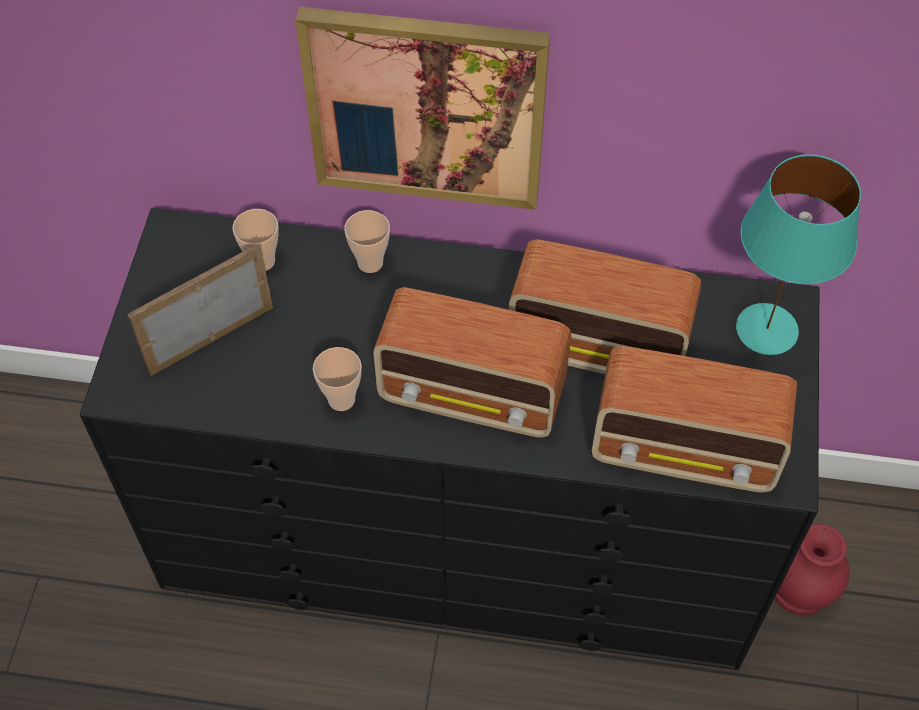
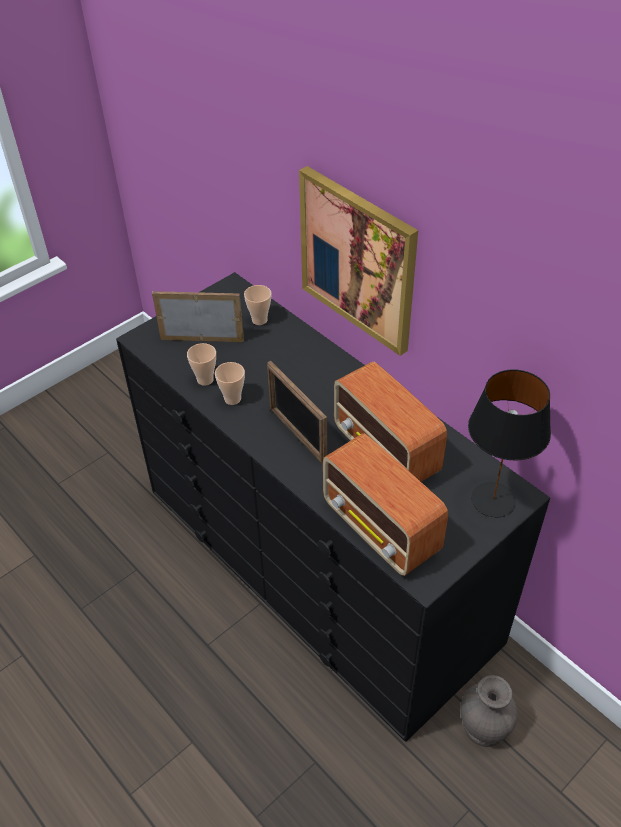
camera: 40 degrees right, 10 degrees down
cup [344,210,390,273] -> cup moved to [187,343,216,386]
radio [373,287,571,437] -> picture frame [267,361,327,464]
turquoise table lamp [736,154,861,355] -> black table lamp [468,369,551,517]
red vase [775,524,850,615] -> grey vase [460,675,518,747]

